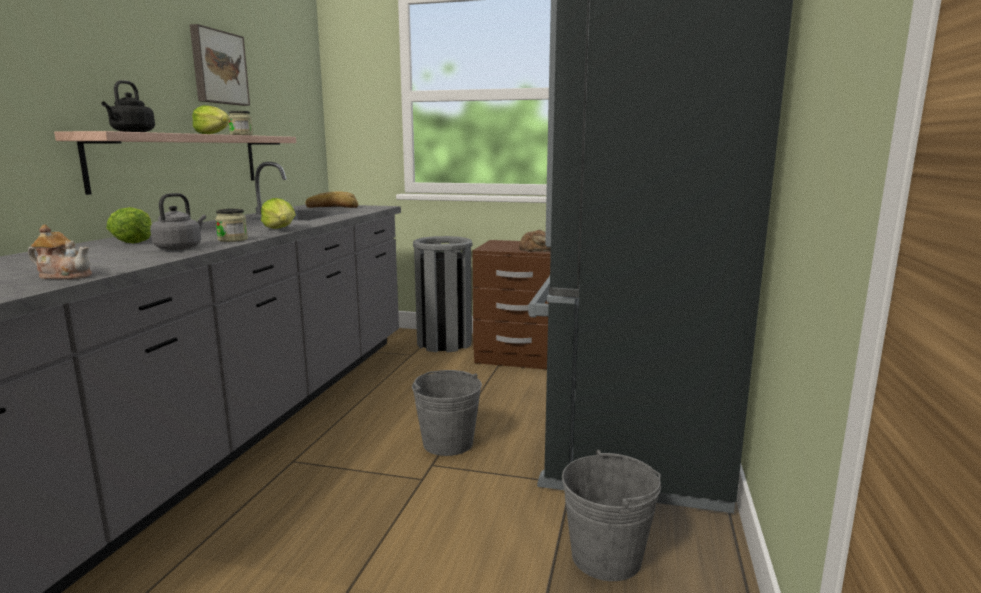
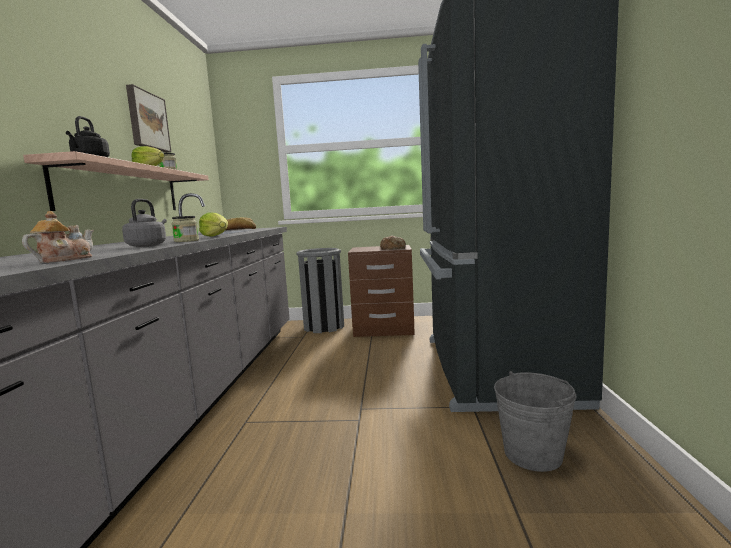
camera: 10 degrees left, 5 degrees down
teapot [28,224,92,280] -> teapot turned 60 degrees counterclockwise [22,211,94,263]
lettuce [106,207,152,244] -> none
grey bucket [412,370,482,456] -> none

